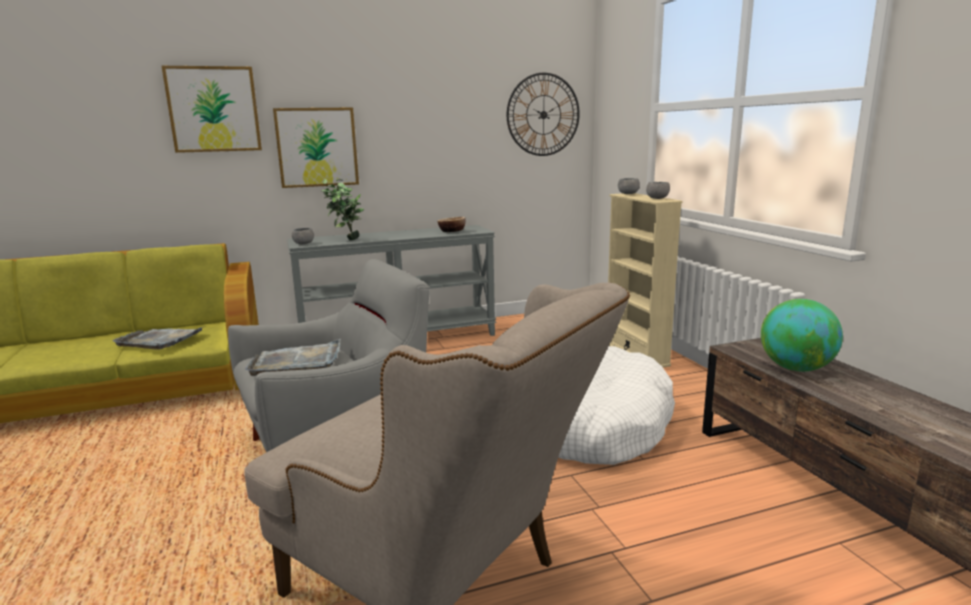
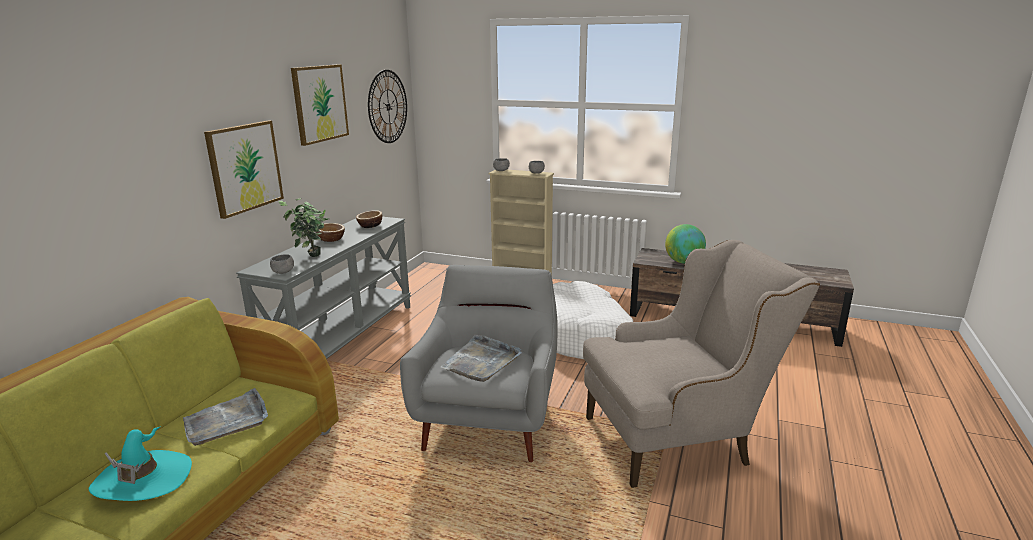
camera: 50 degrees left, 5 degrees up
picture [162,66,262,153] -> picture moved to [291,64,349,146]
none -> turquoise hat [89,426,192,501]
none -> bowl [316,223,345,242]

